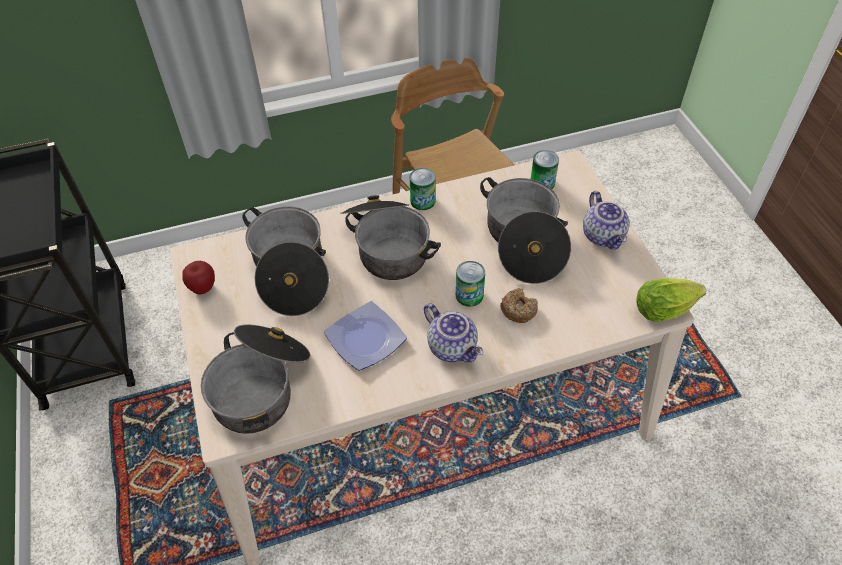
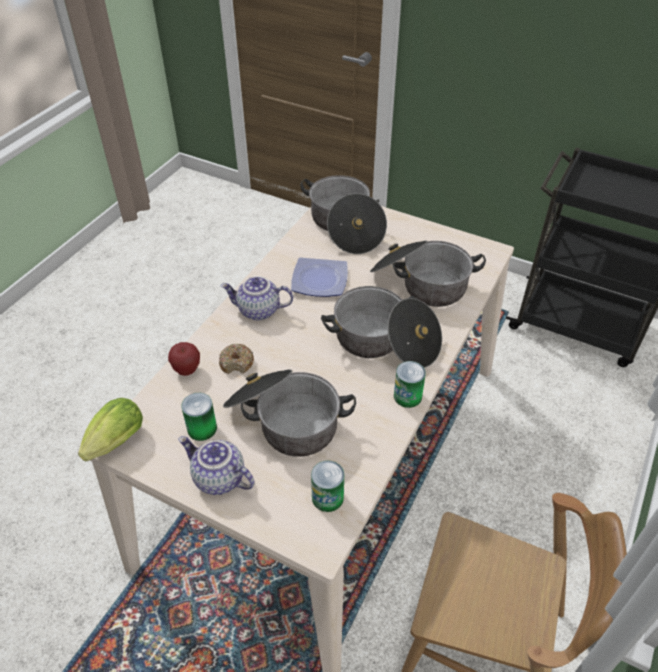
camera: 135 degrees right, 5 degrees down
apple [182,261,215,295] -> apple moved to [168,342,200,376]
can [456,261,485,307] -> can moved to [181,393,217,441]

